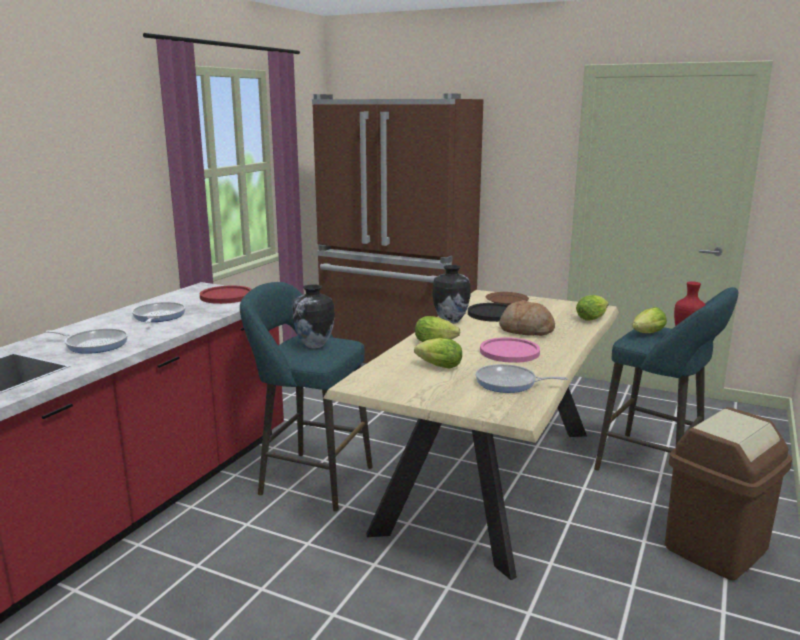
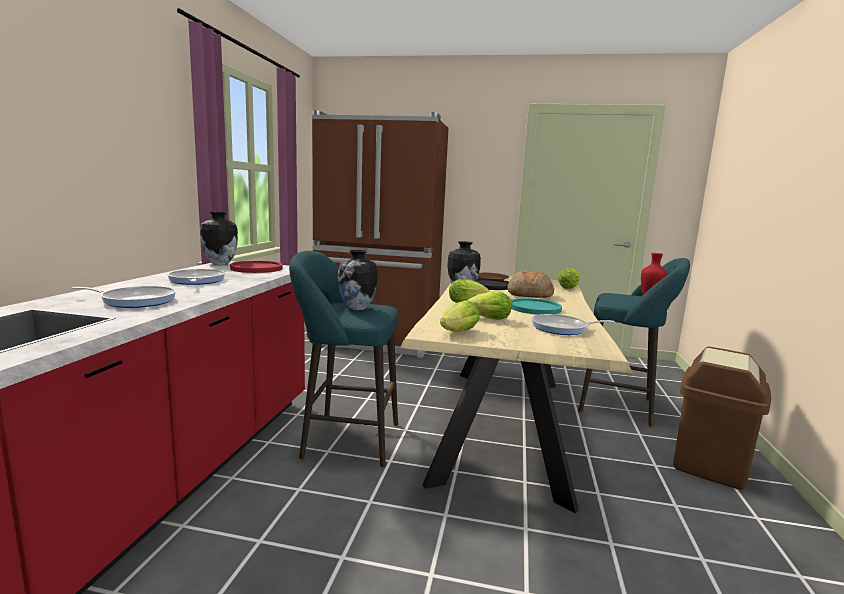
camera: 15 degrees left, 5 degrees down
pink plate [480,337,540,363] -> turquoise plate [511,298,562,315]
lettuce [632,307,667,333] -> lettuce moved to [440,300,480,332]
none -> vase [200,212,238,265]

